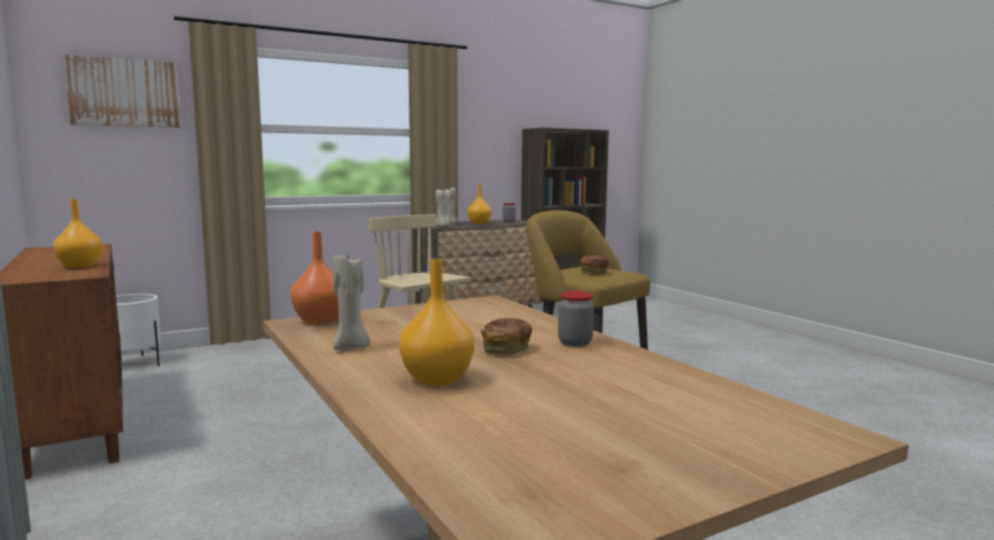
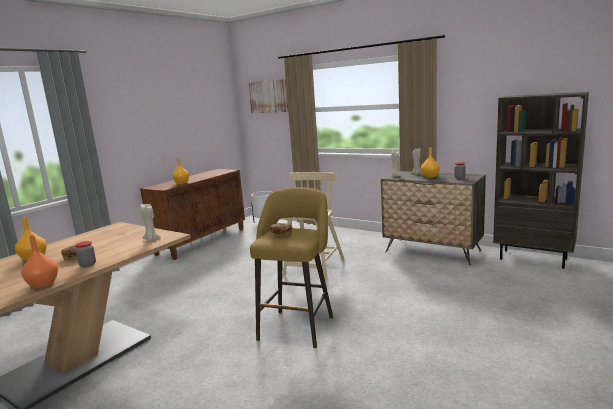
camera: 65 degrees right, 5 degrees up
orange vase [290,231,339,324] -> orange vase moved to [21,235,58,288]
beige candle [333,256,370,350] -> beige candle moved to [140,204,160,241]

